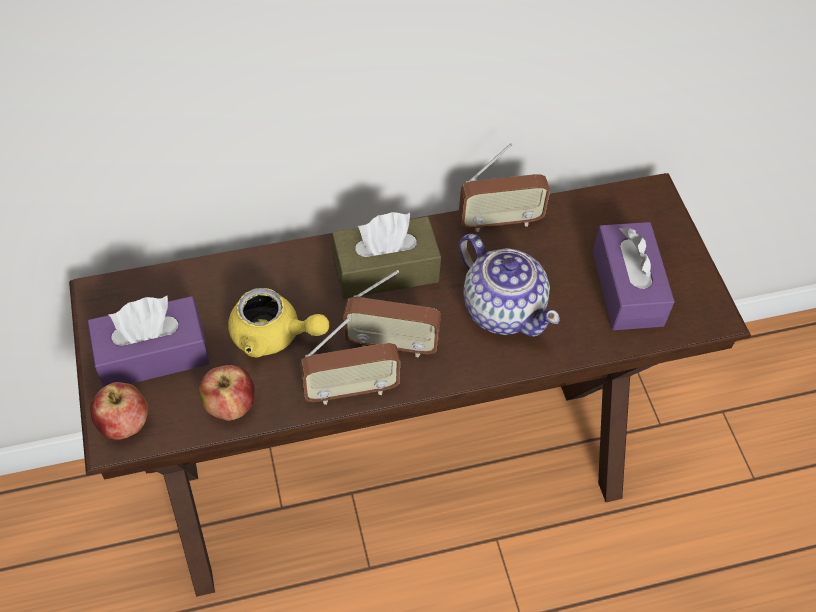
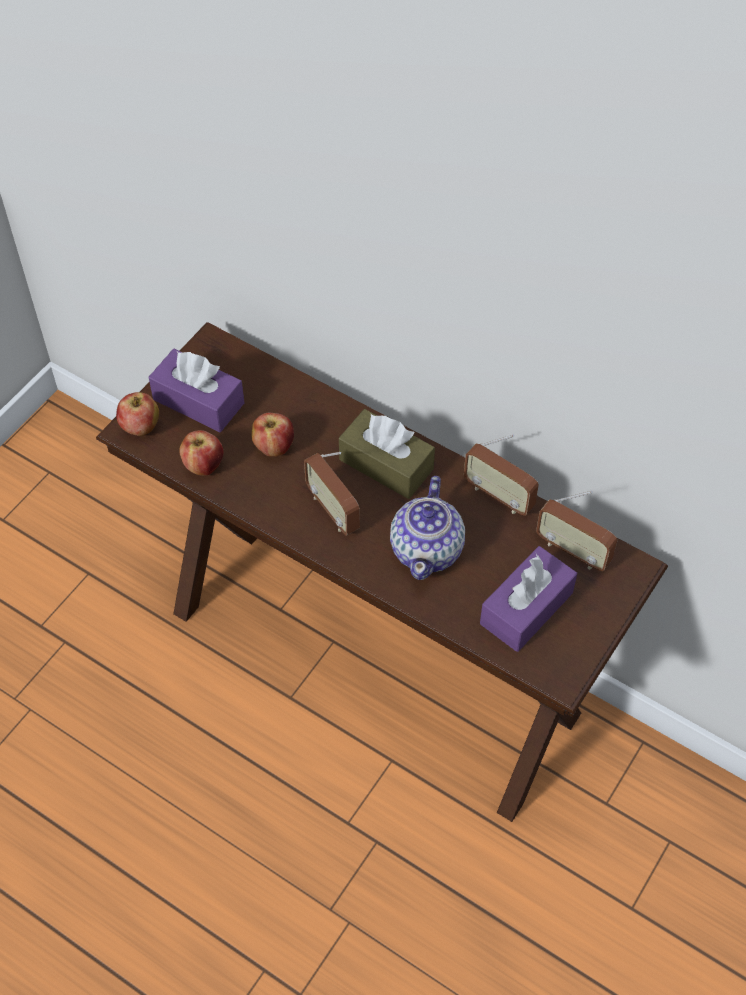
camera: 50 degrees right, 0 degrees up
yellow teapot [228,288,329,358] -> apple [252,413,294,457]
radio [300,317,400,405] -> radio moved to [536,491,618,571]

